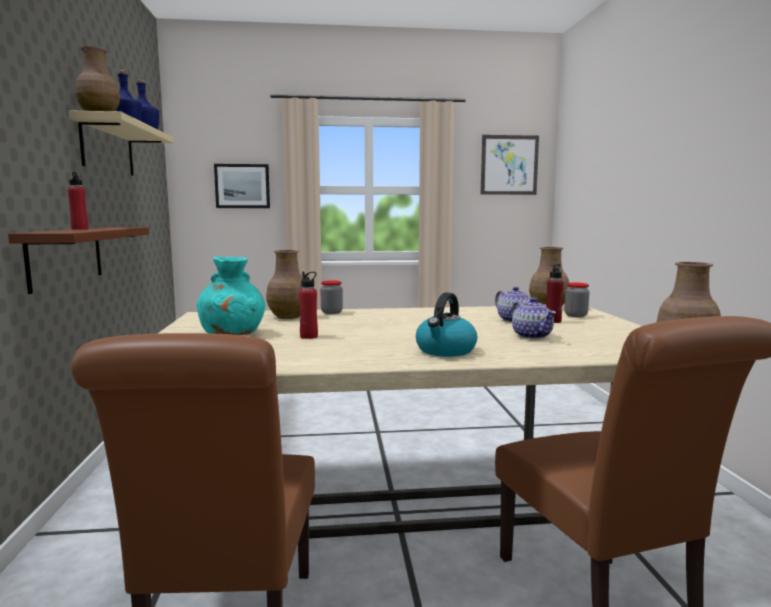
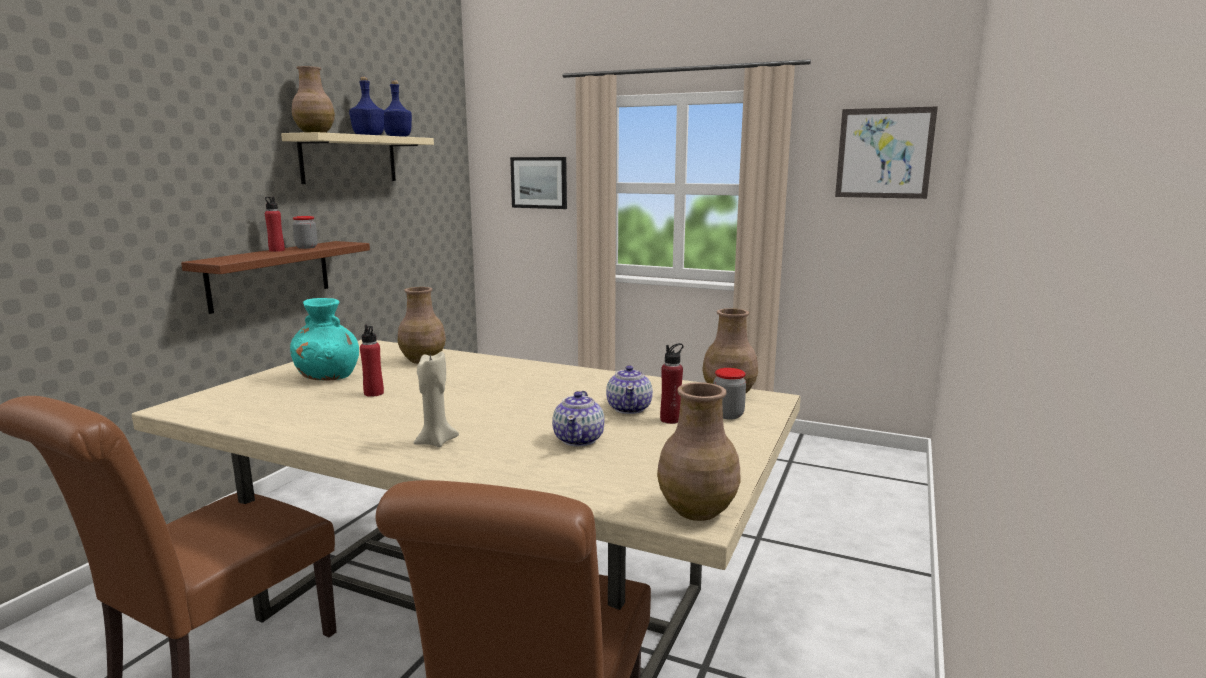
camera: 30 degrees right, 5 degrees up
jar [320,280,343,314] -> jar moved to [293,216,318,249]
kettle [416,292,478,357] -> beige candle [414,352,459,447]

